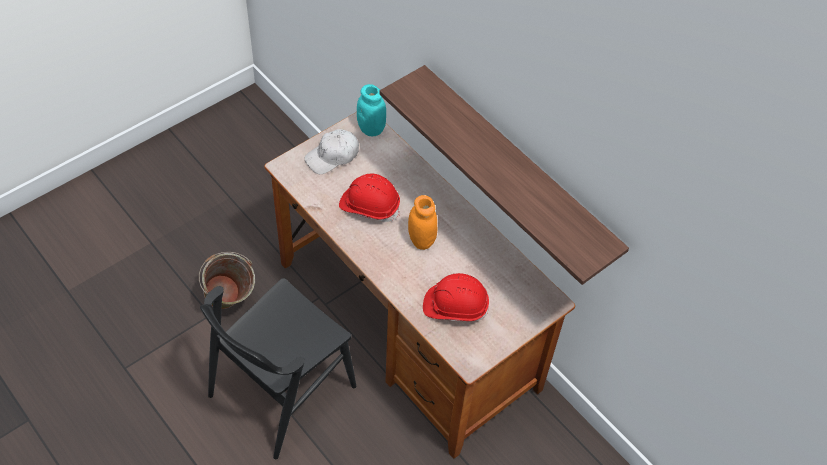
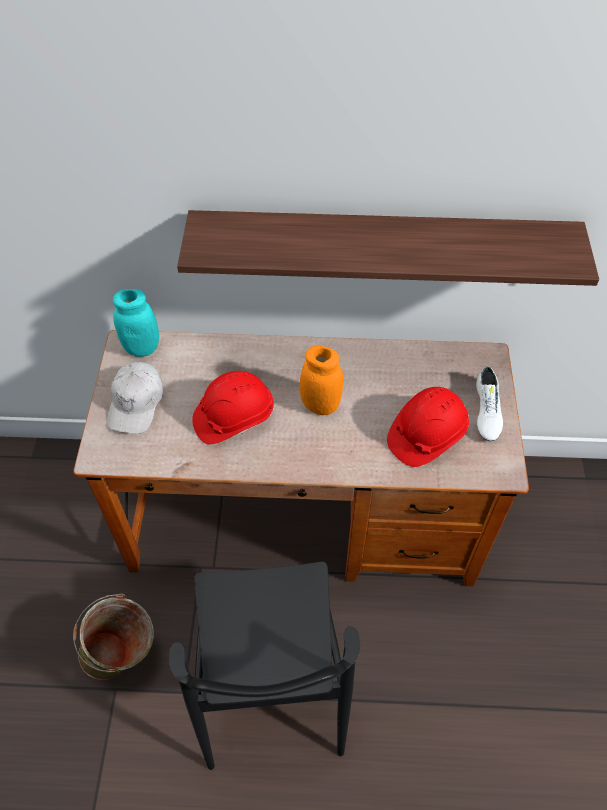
camera: 45 degrees left, 0 degrees up
none -> white shoe [476,366,503,441]

